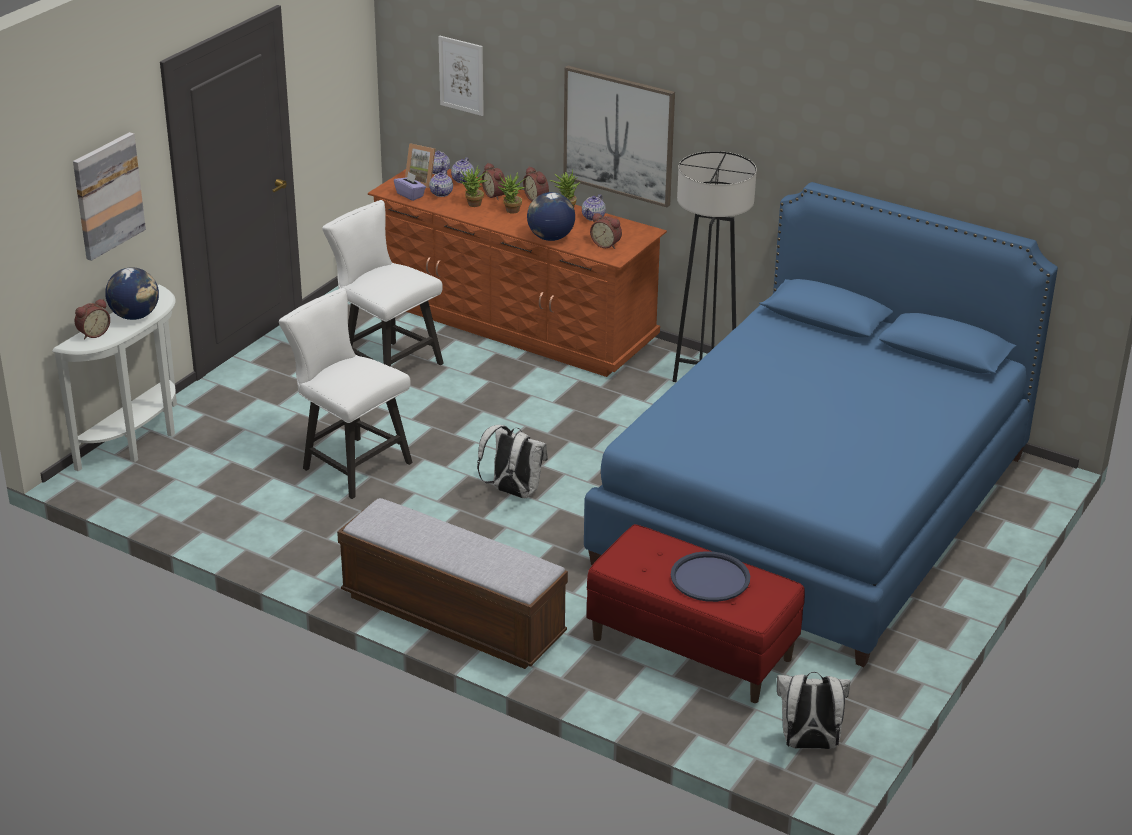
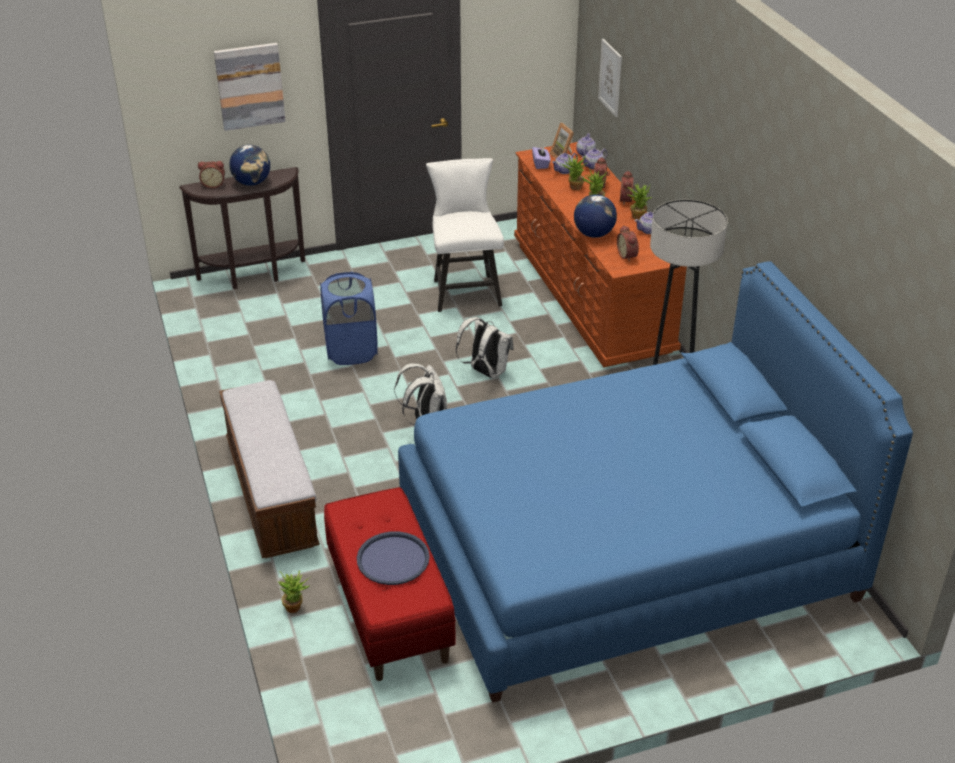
camera: 40 degrees right, 5 degrees up
white console table [52,284,177,472] -> brown console table [179,167,305,289]
white chair [279,288,413,499] -> blue laundry basket [320,272,378,365]
picture [563,66,675,207] -> none
white backpack [777,672,851,749] -> white backpack moved to [456,317,514,379]
none -> potted plant [278,570,309,613]

